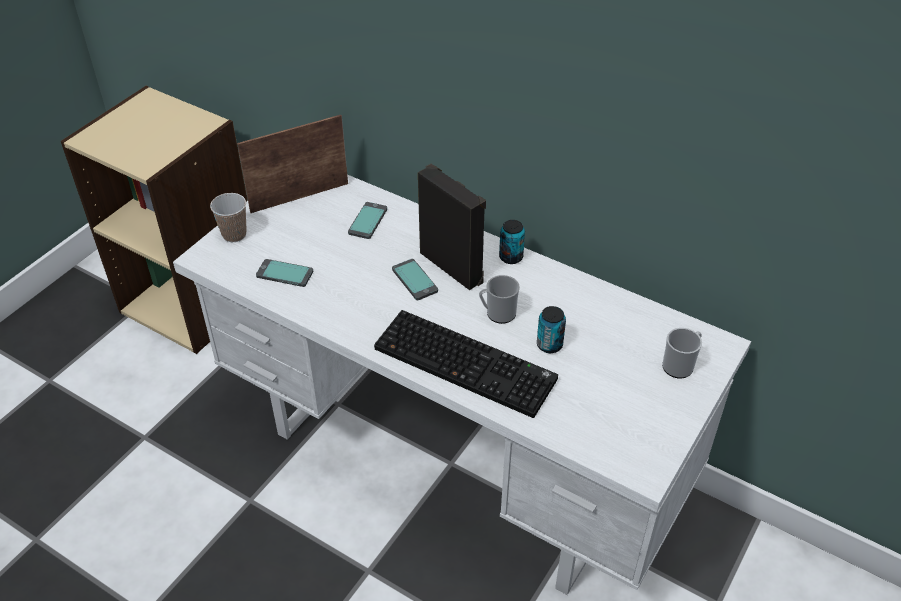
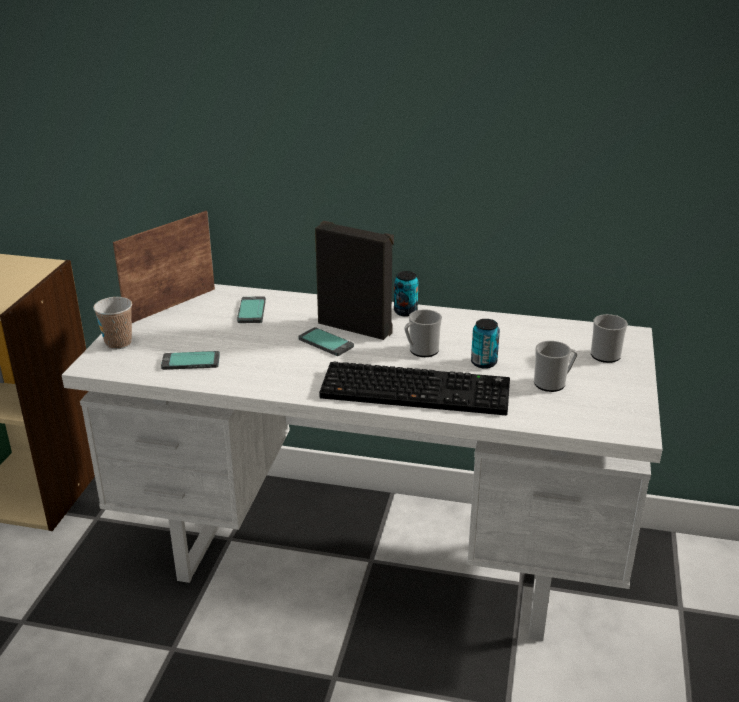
camera: 20 degrees left, 15 degrees down
none -> mug [534,341,578,392]

